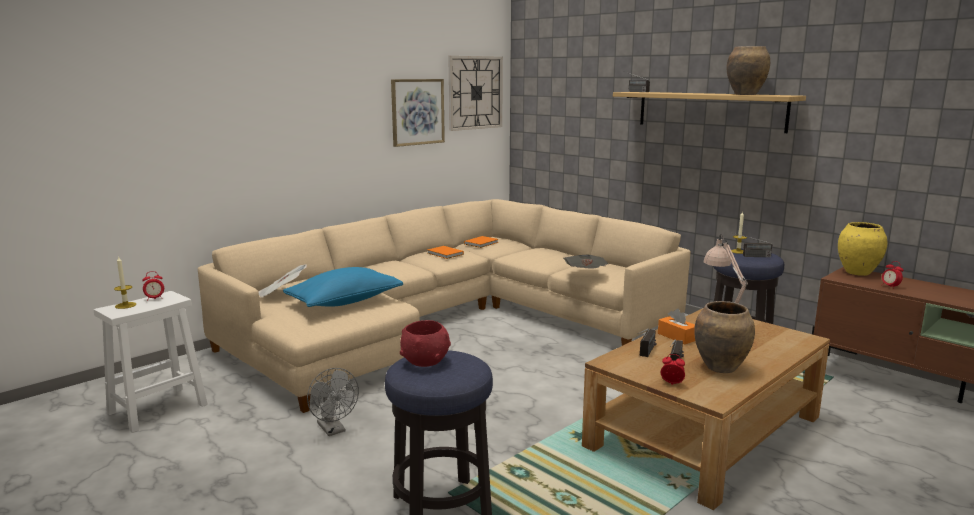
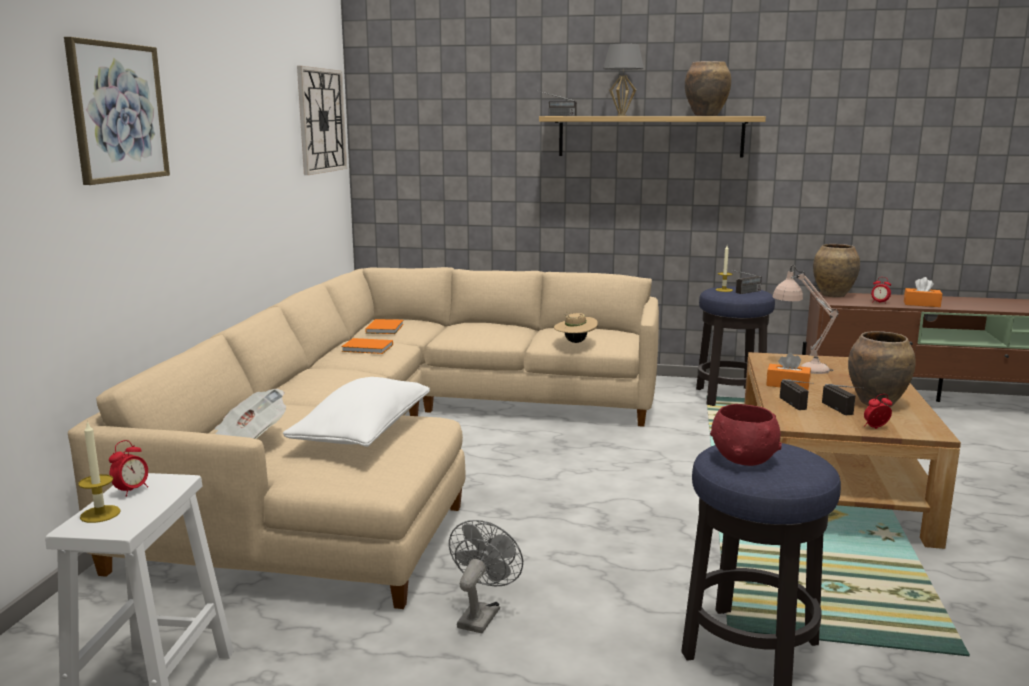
camera: 35 degrees left, 0 degrees up
blue pillow [283,267,403,307] -> white pillow [283,377,430,447]
grey fan [307,368,359,436] -> grey fan turned 90 degrees counterclockwise [449,520,523,633]
picture [391,79,445,147] -> picture moved to [64,37,170,185]
newspaper [563,255,609,268] -> beige hat [554,312,598,343]
yellow vase [838,222,887,276] -> brown vase [813,244,860,297]
none -> grey table lamp [603,44,644,116]
none -> orange tissue box [904,277,942,307]

